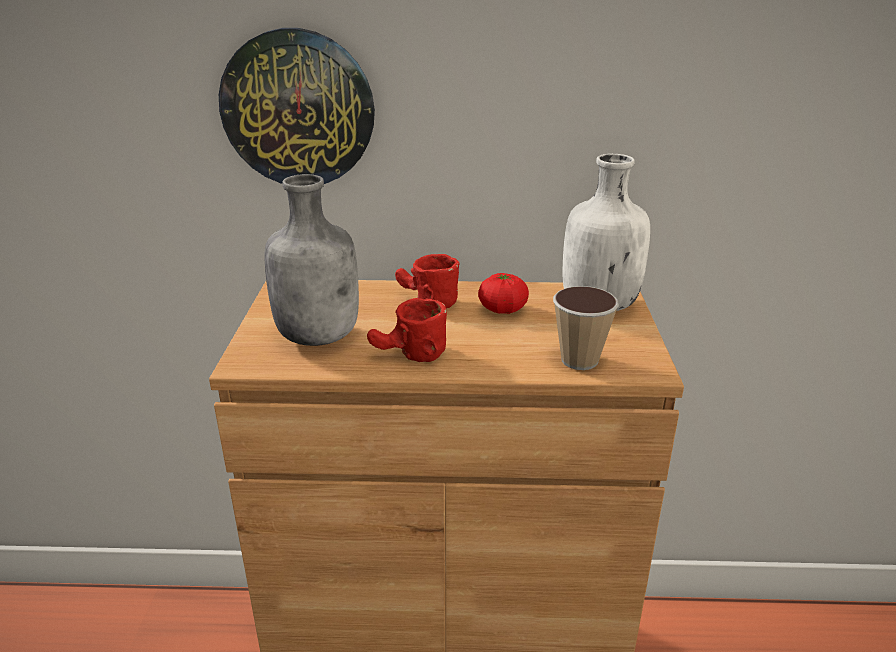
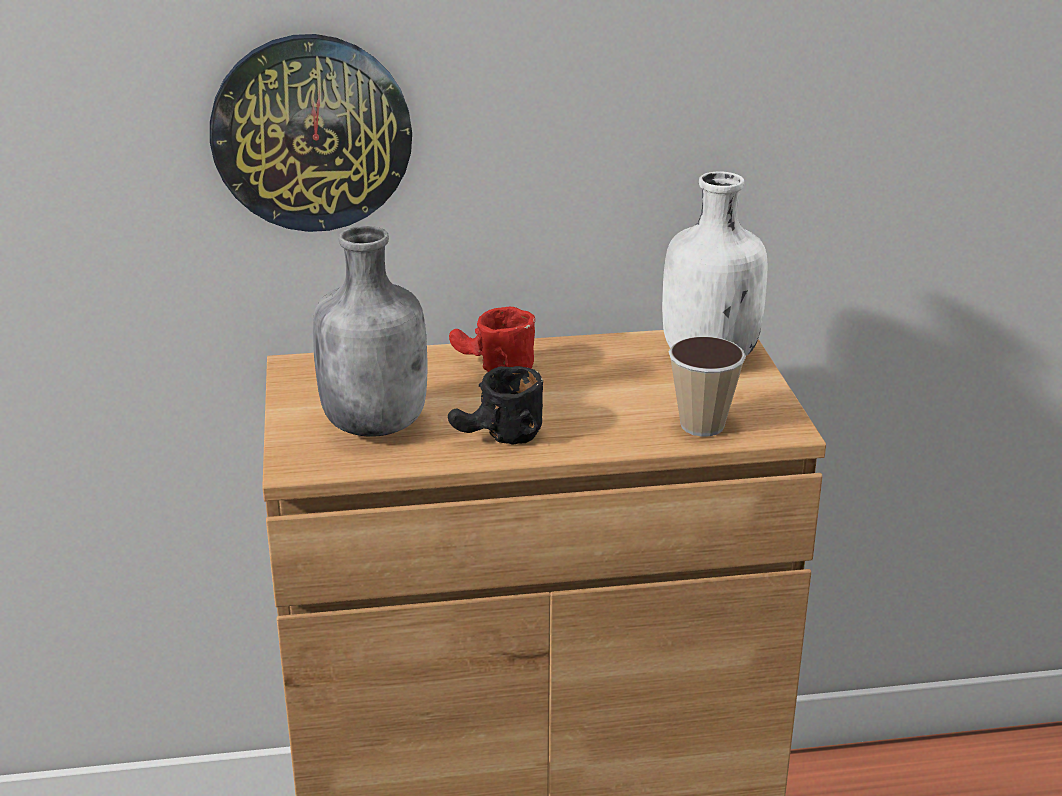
camera: 10 degrees left, 0 degrees up
red mug [367,298,447,362] -> black mug [448,366,543,444]
tomato [478,273,529,314] -> none

